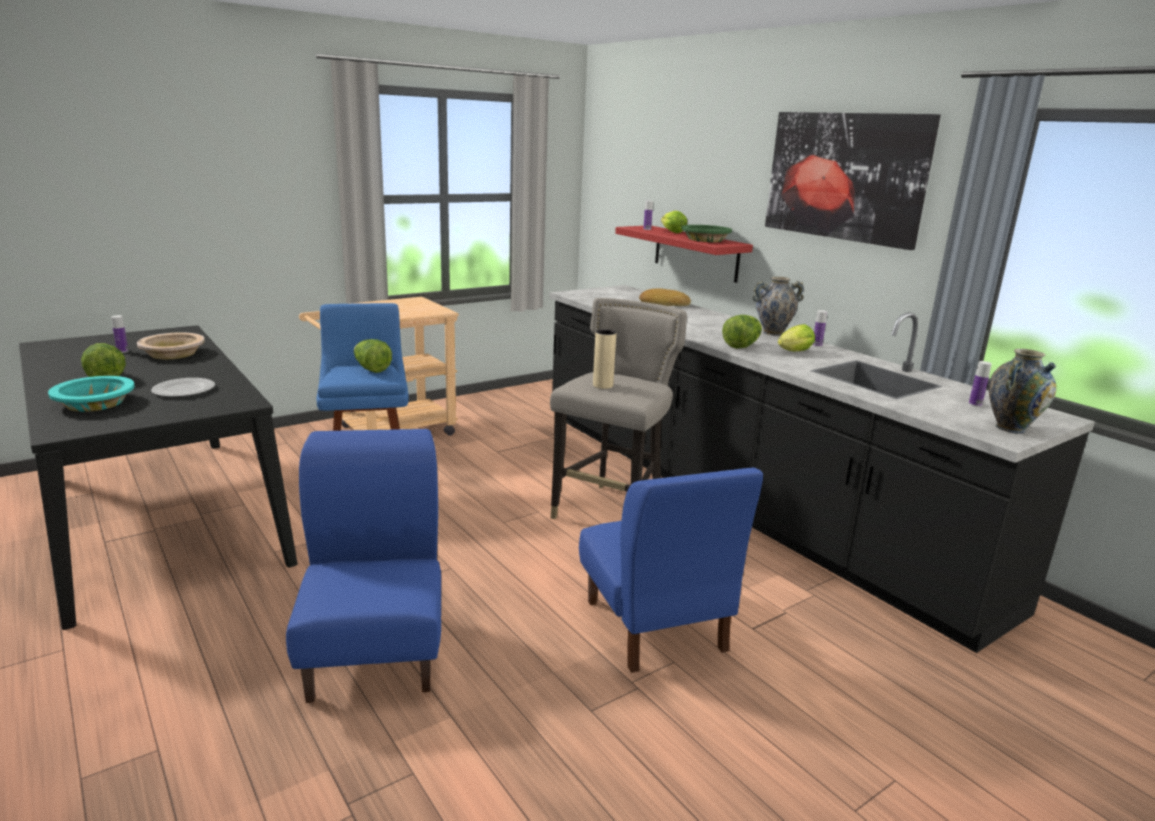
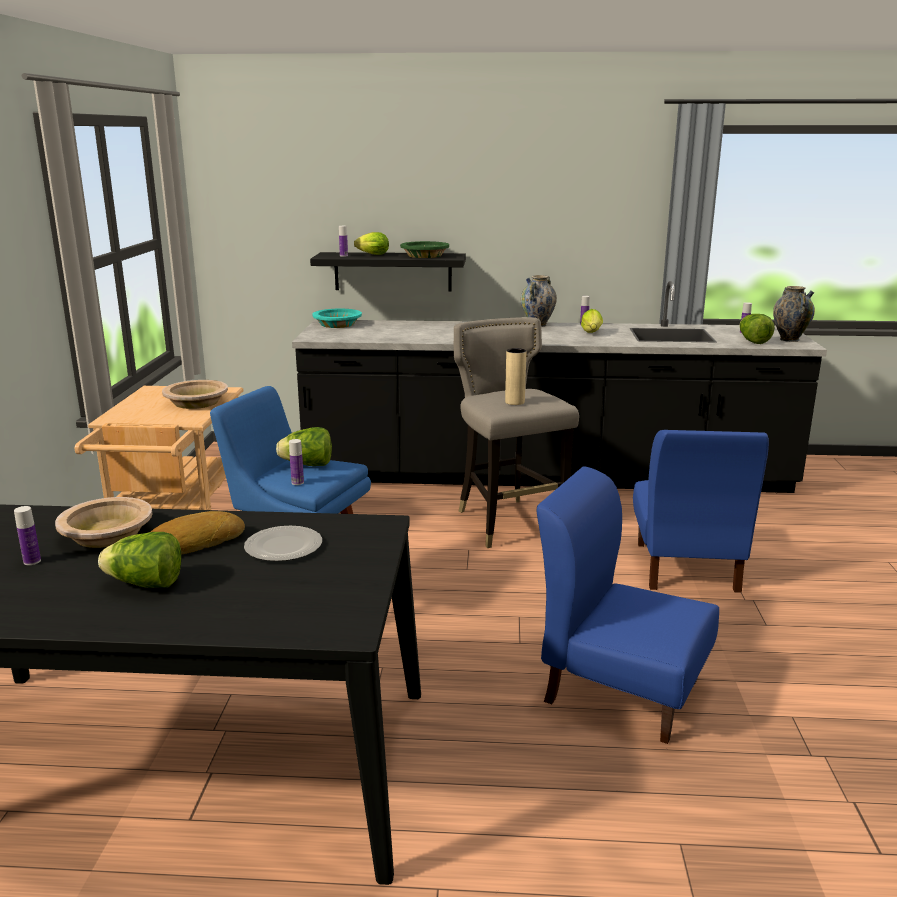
camera: 50 degrees left, 0 degrees up
turquoise bowl [48,376,135,412] -> turquoise bowl moved to [313,309,362,328]
blue chair [579,467,763,673] -> blue chair turned 75 degrees clockwise [633,430,769,593]
red shelf [615,226,753,283] -> black shelf [310,252,466,292]
bread [639,288,691,306] -> bread moved to [151,511,245,555]
lettuce [722,315,762,348] -> lettuce moved to [740,314,775,344]
picture [765,112,941,250] -> none
none -> beige bowl [162,380,228,409]
none -> bottle [289,439,304,485]

